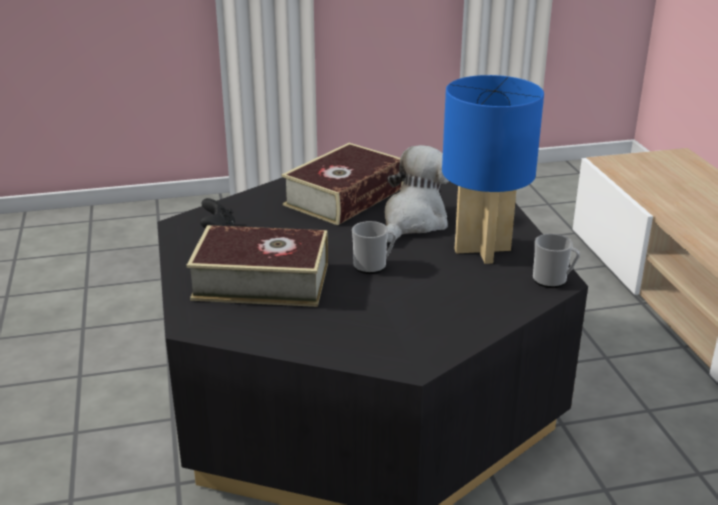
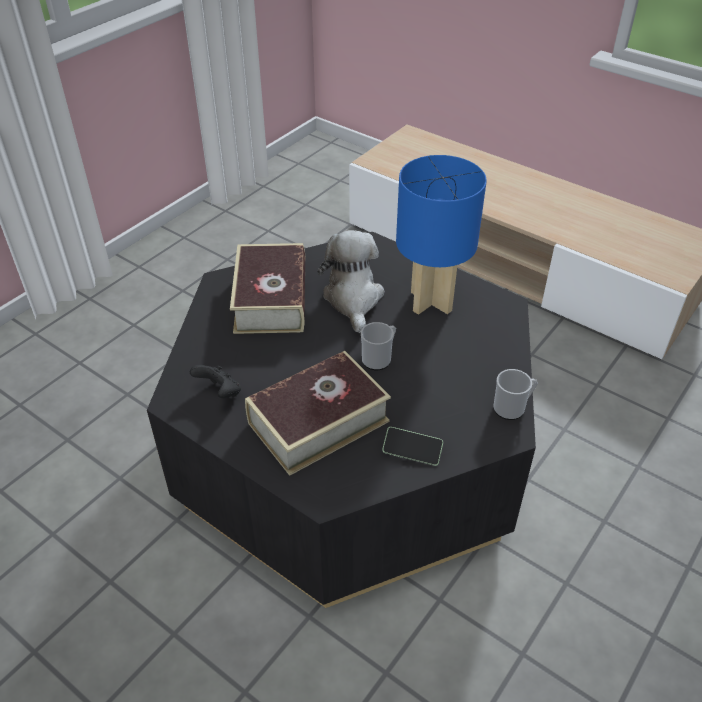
camera: 40 degrees left, 15 degrees up
mug [533,234,580,288] -> mug moved to [493,369,538,420]
none -> phone [382,427,443,466]

